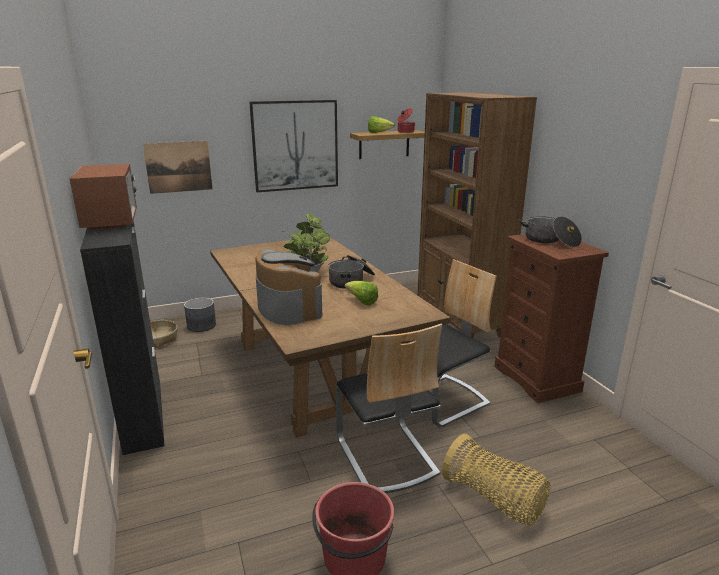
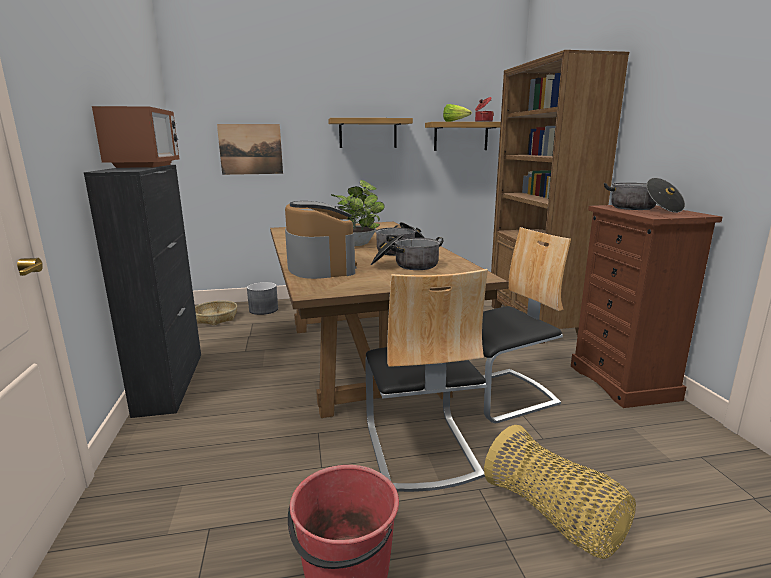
camera: 10 degrees right, 5 degrees down
picture [249,100,338,192] -> shelf [328,118,413,148]
lettuce [345,281,378,306] -> cooking pot [371,235,443,270]

